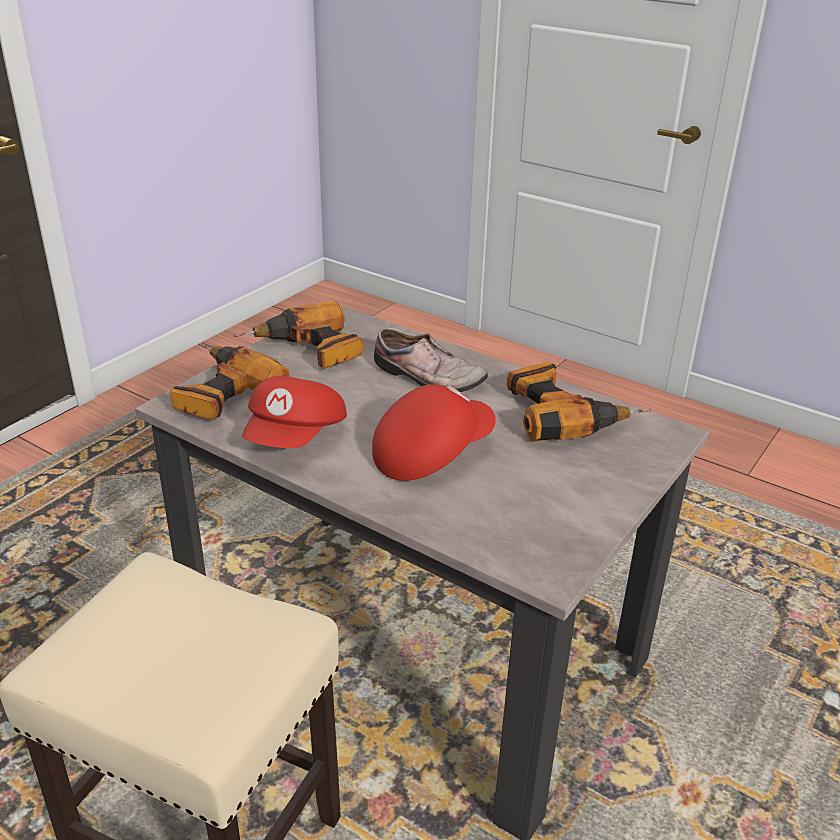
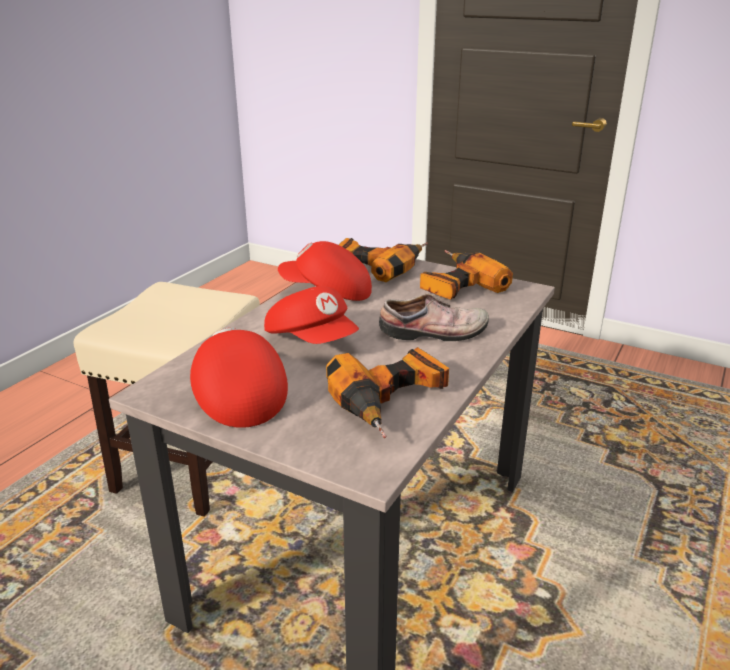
camera: 85 degrees right, 5 degrees down
shoe [374,327,488,392] -> shoe turned 120 degrees counterclockwise [379,294,489,341]
none -> red cap [190,328,288,428]

